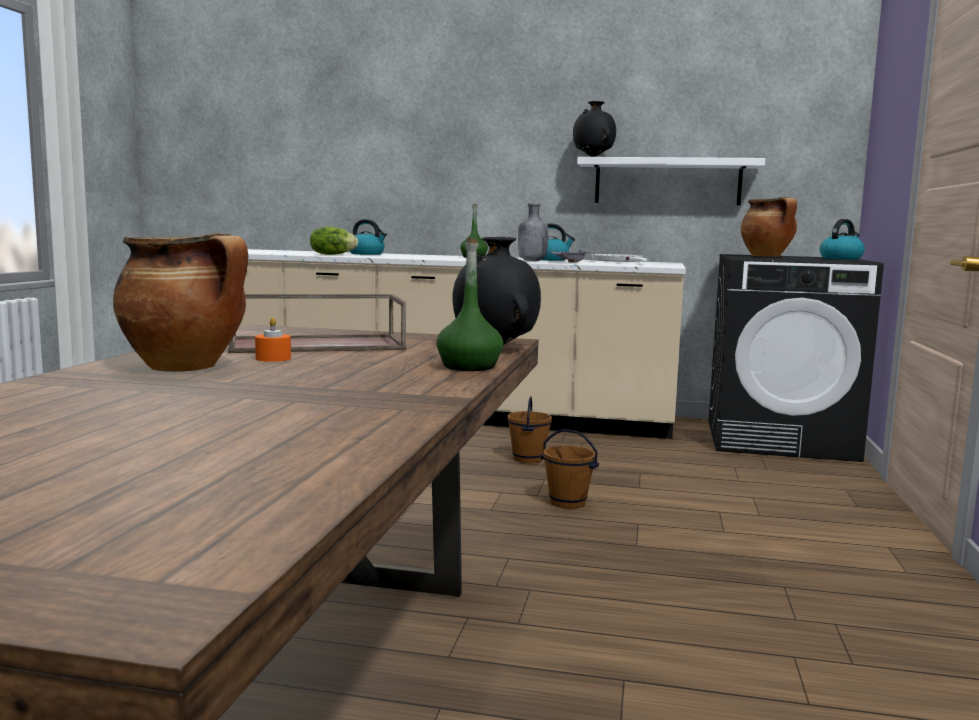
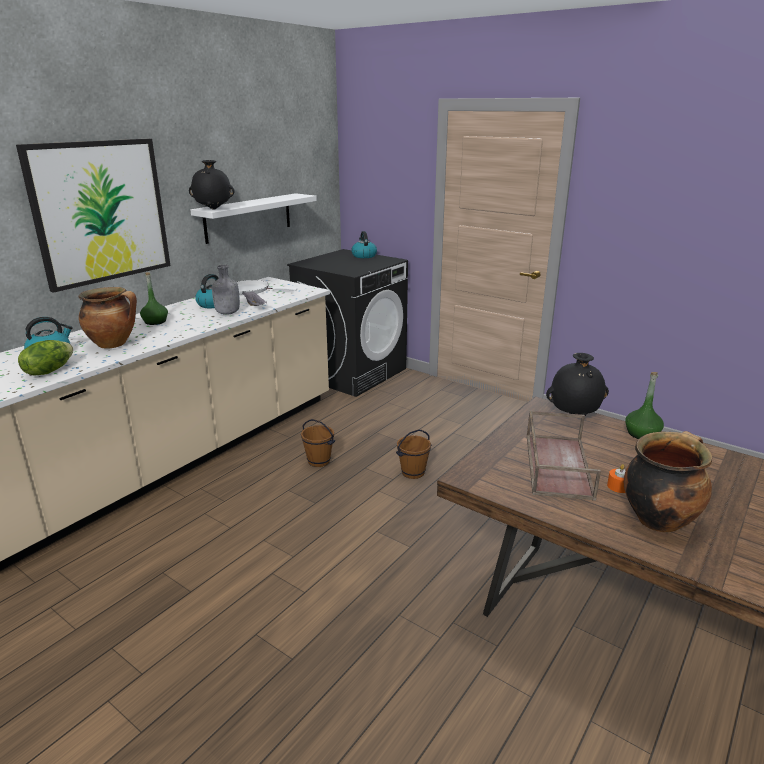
camera: 65 degrees left, 15 degrees up
cooking pot [741,197,797,257] -> cooking pot moved to [79,287,137,349]
none -> picture [16,139,171,293]

